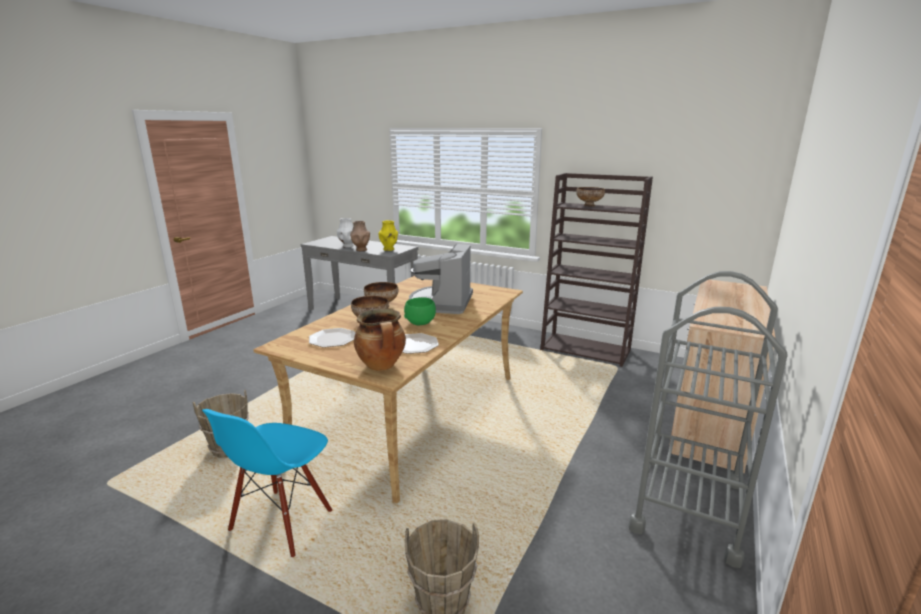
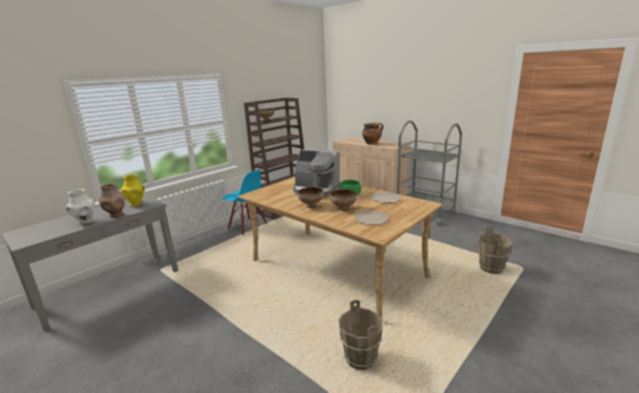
camera: 75 degrees left, 0 degrees up
blue chair [202,409,332,557] -> blue chair moved to [222,169,267,235]
cooking pot [354,308,406,371] -> cooking pot moved to [362,123,383,145]

